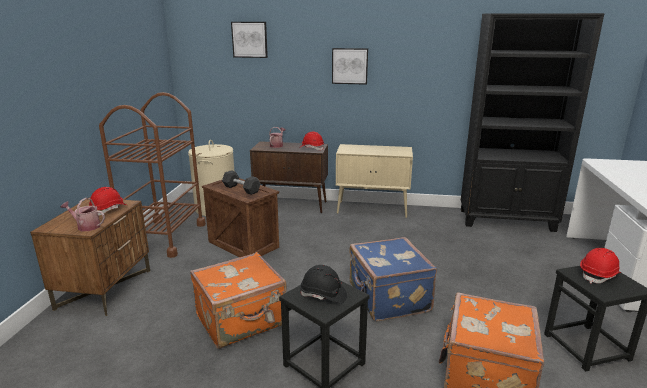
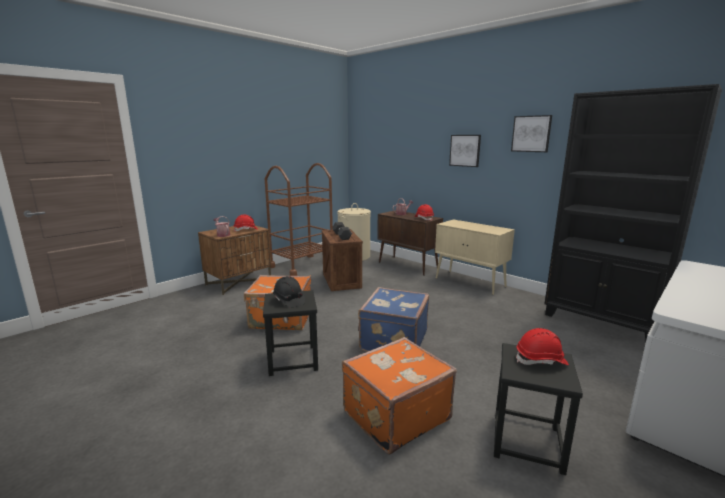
camera: 35 degrees right, 5 degrees down
picture [231,22,268,58] -> picture moved to [511,115,552,152]

